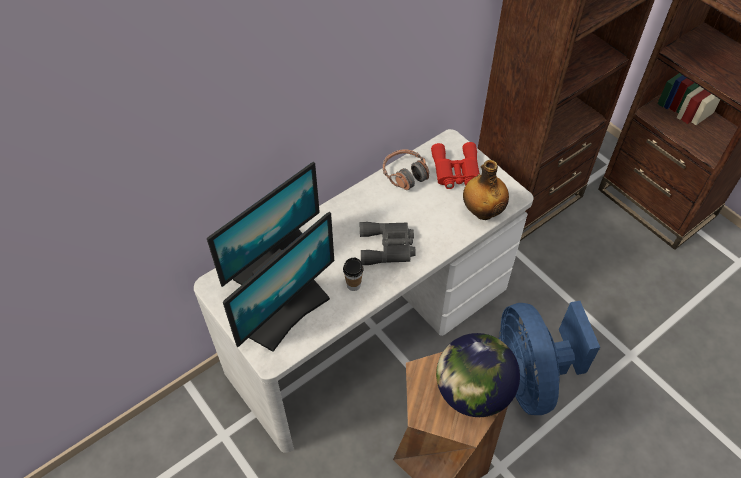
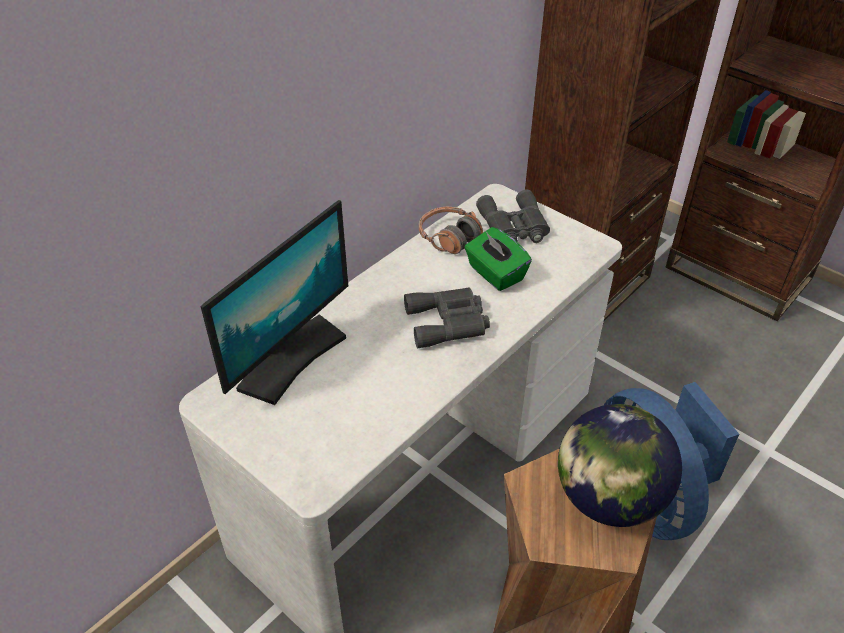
camera: 10 degrees left, 10 degrees down
monitor [223,212,334,352] -> none
cup [343,258,364,291] -> none
red binoculars [431,142,480,189] -> grey binoculars [476,189,550,243]
bottle [463,160,509,220] -> none
none -> green tissue box [464,227,532,291]

